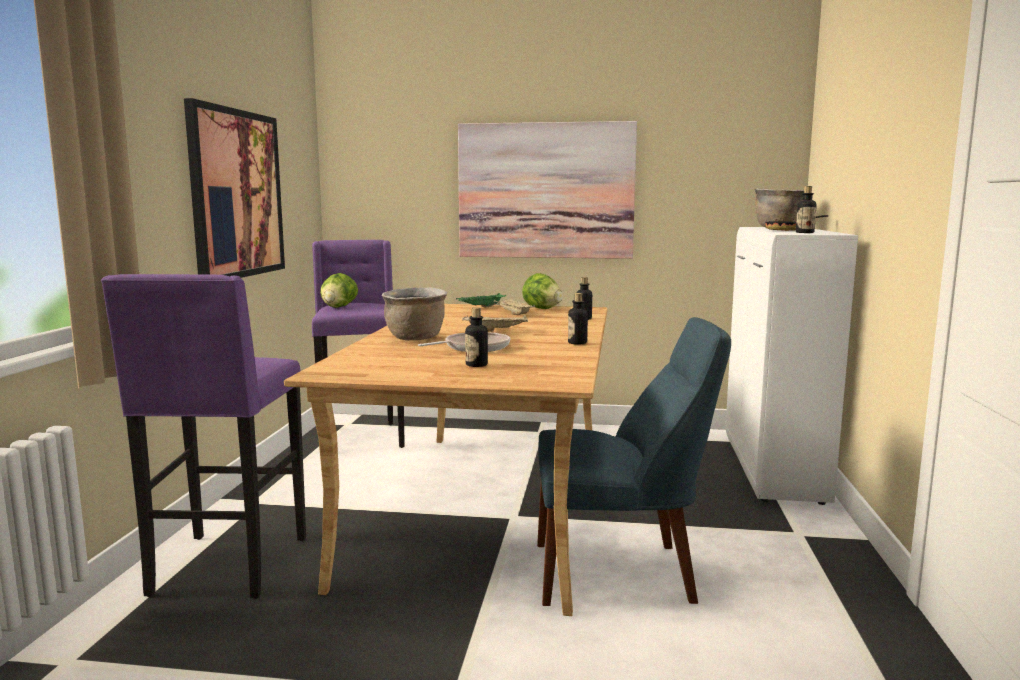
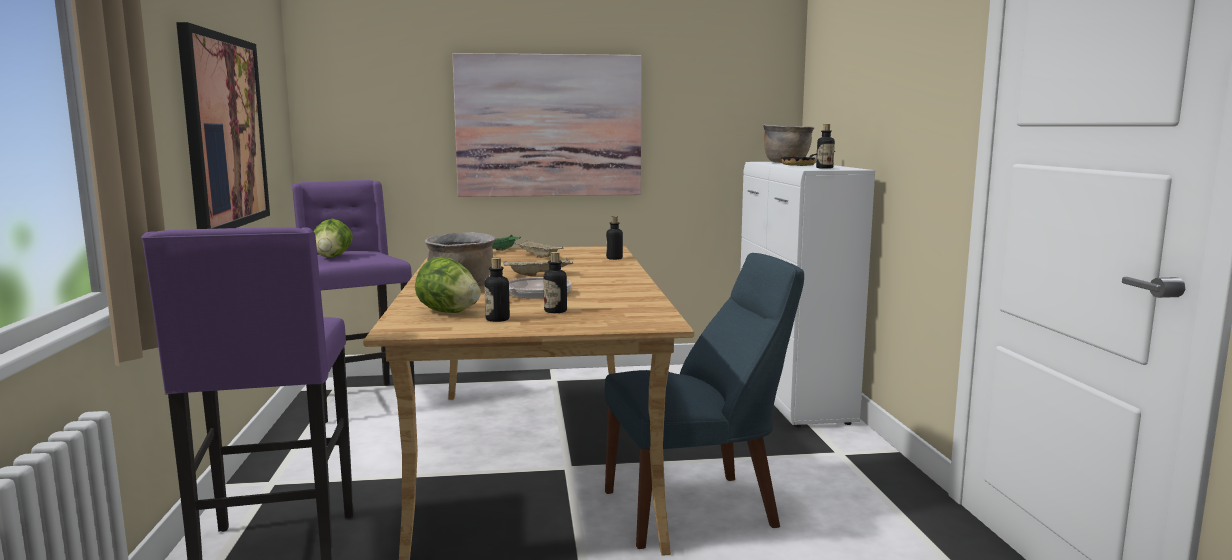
camera: 15 degrees left, 0 degrees up
lettuce [522,273,563,309] -> lettuce moved to [415,257,481,313]
bottle [568,293,588,345] -> bottle moved to [484,258,510,322]

